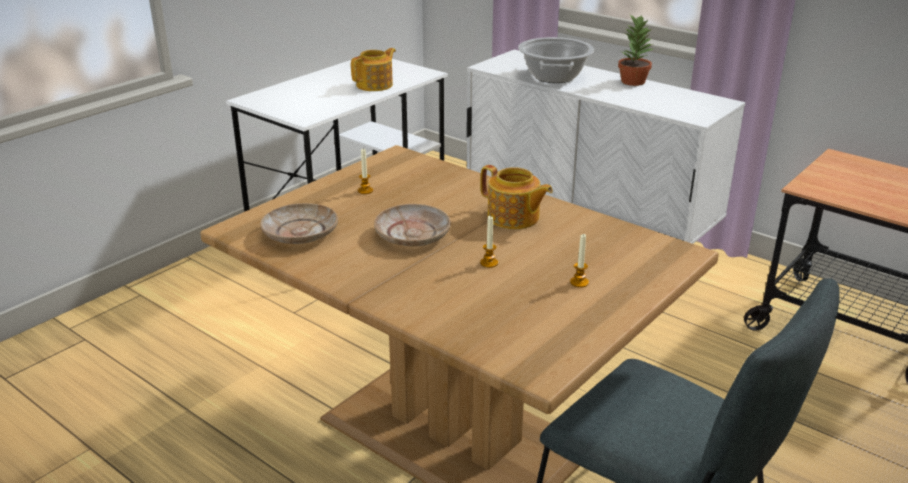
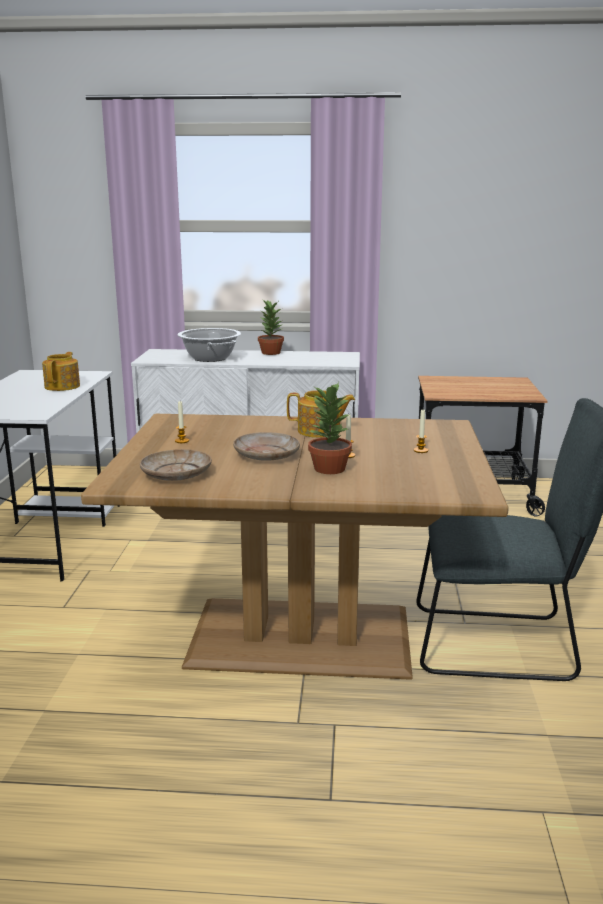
camera: 35 degrees left, 10 degrees down
none -> potted plant [308,382,352,474]

